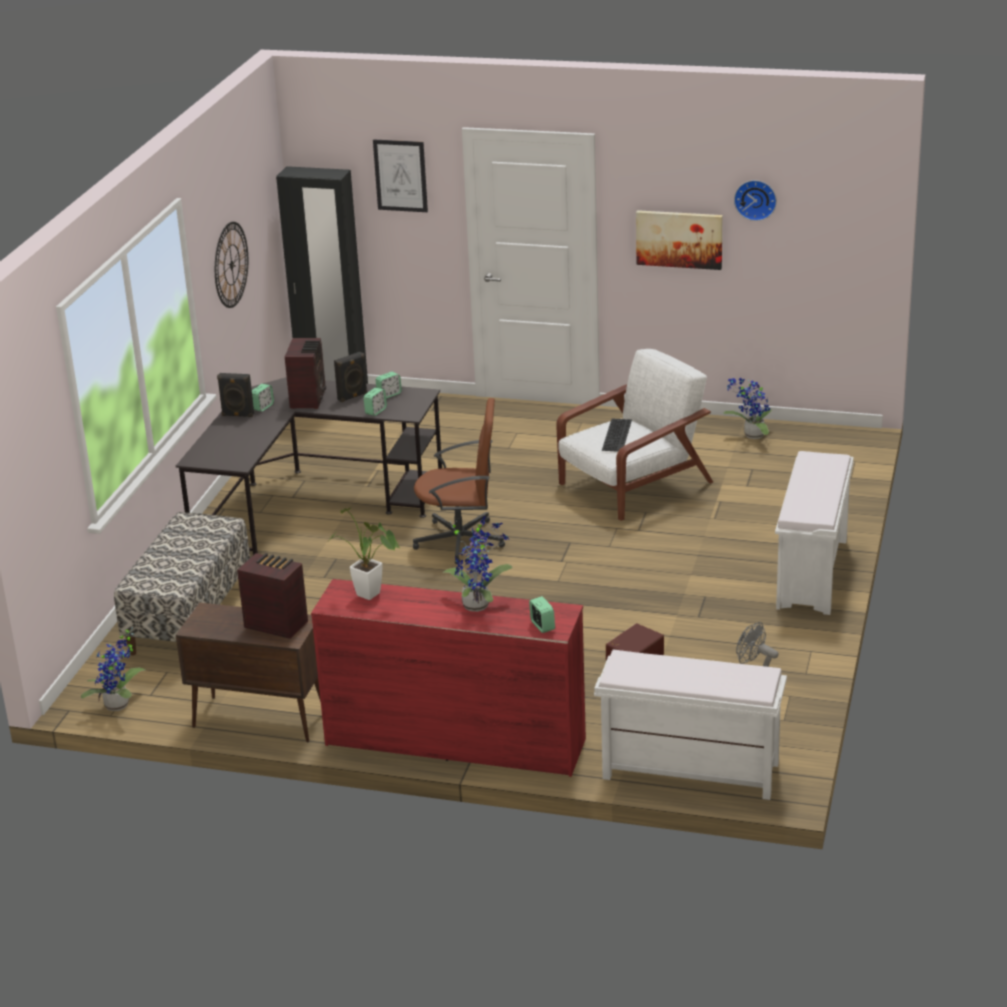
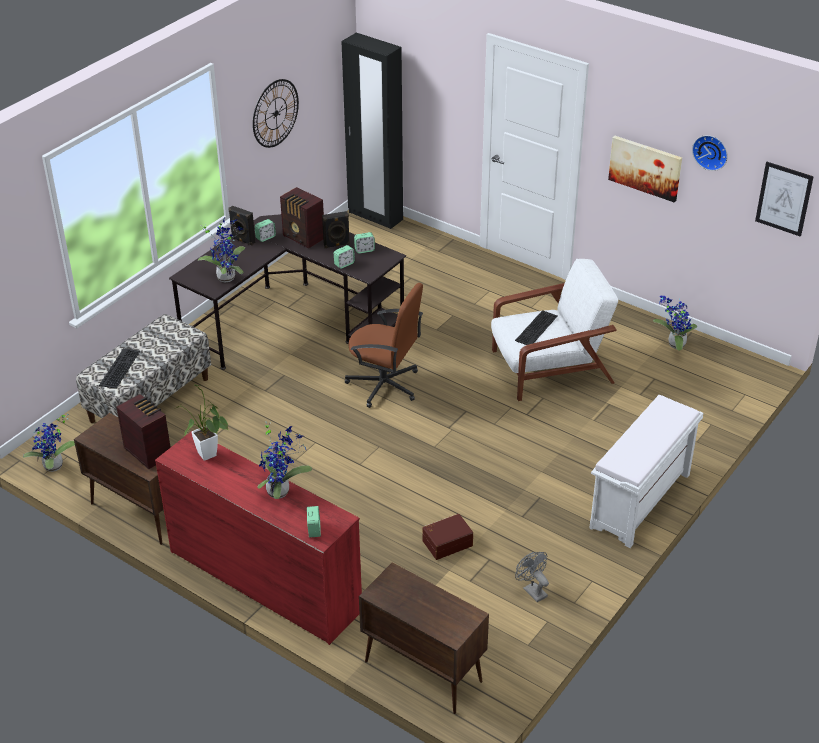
camera: 20 degrees right, 10 degrees up
radio [285,338,326,409] -> radio turned 105 degrees clockwise [280,187,324,248]
picture [373,139,428,212] -> picture moved to [755,162,814,237]
white bench [594,649,787,800] -> brown cabinet [359,562,489,714]
none -> keyboard [99,348,140,389]
none -> potted plant [198,217,245,282]

